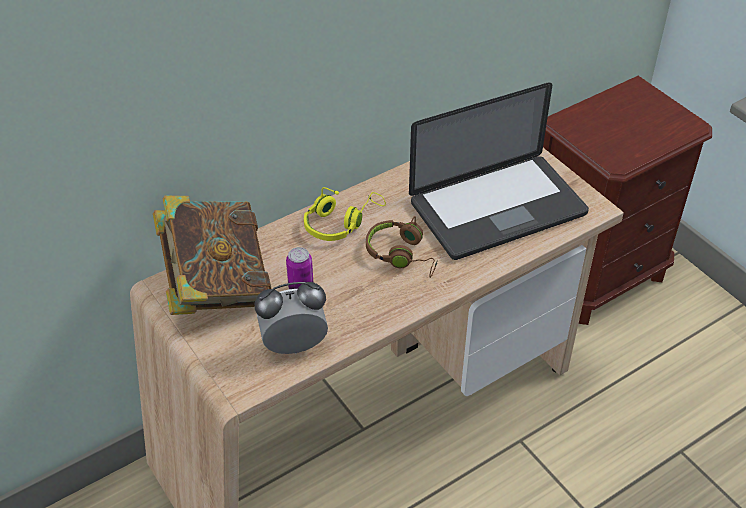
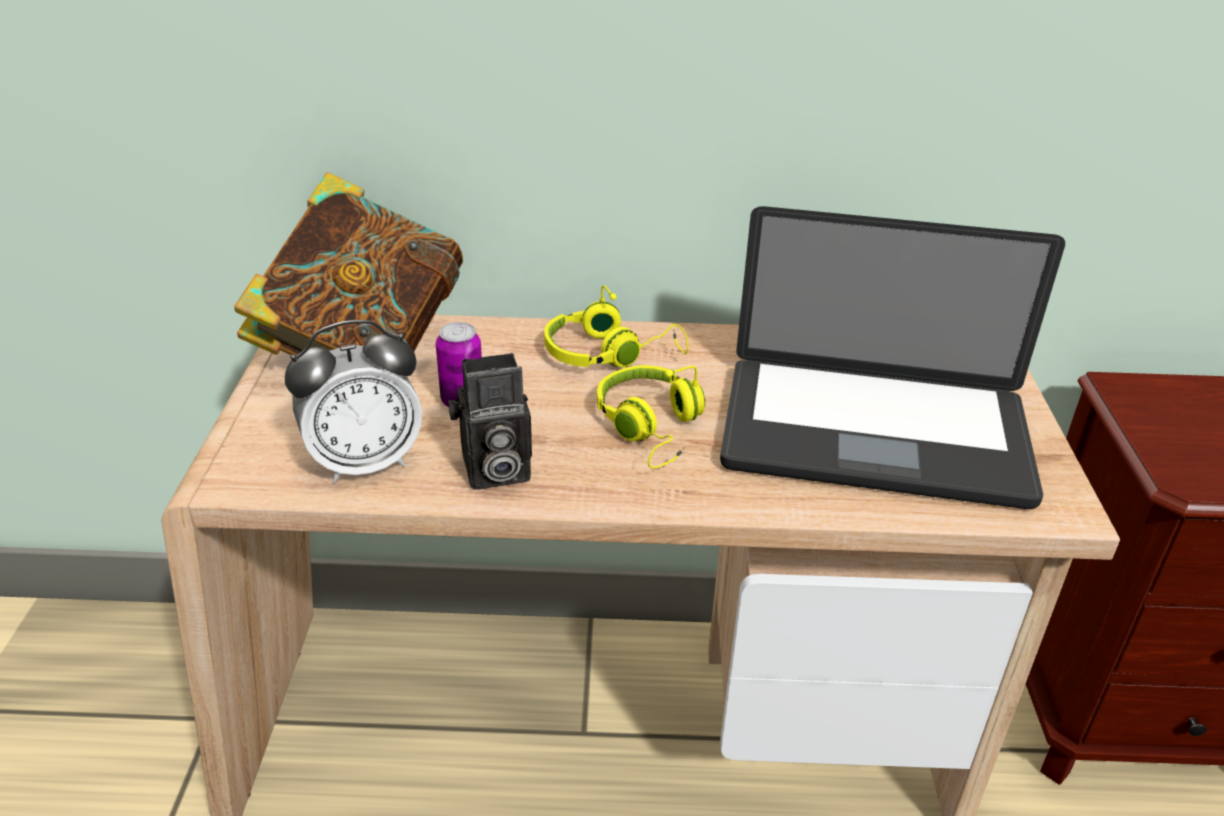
camera: 35 degrees right, 10 degrees down
alarm clock [255,282,328,354] -> alarm clock turned 135 degrees clockwise [285,320,422,483]
brown headphones [366,216,438,278] -> yellow headphones [597,365,705,468]
none -> camera [448,353,532,489]

